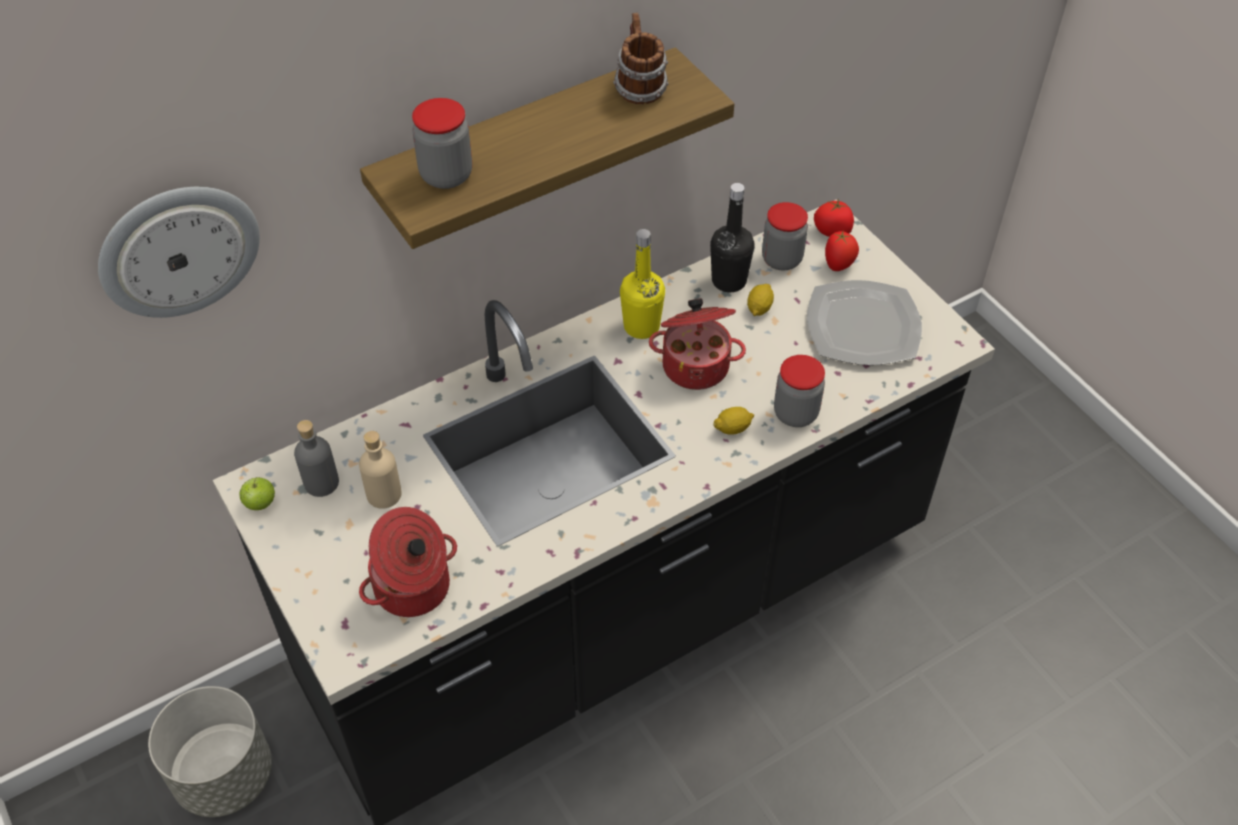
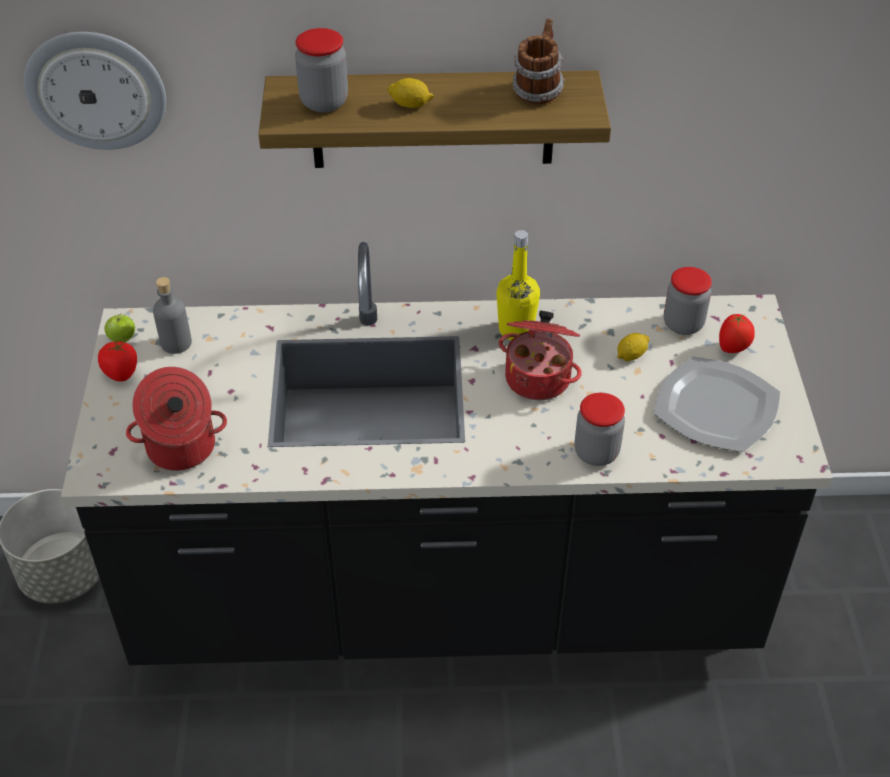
camera: 30 degrees right, 5 degrees down
beige bottle [359,431,402,509] -> none
black bottle [710,183,755,292] -> none
lemon [713,407,754,435] -> lemon moved to [387,78,434,108]
tomato [814,199,854,237] -> tomato moved to [98,340,137,382]

